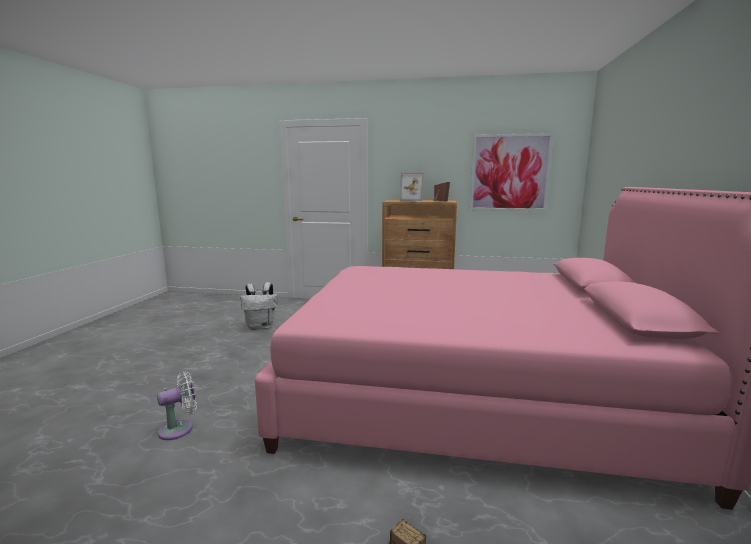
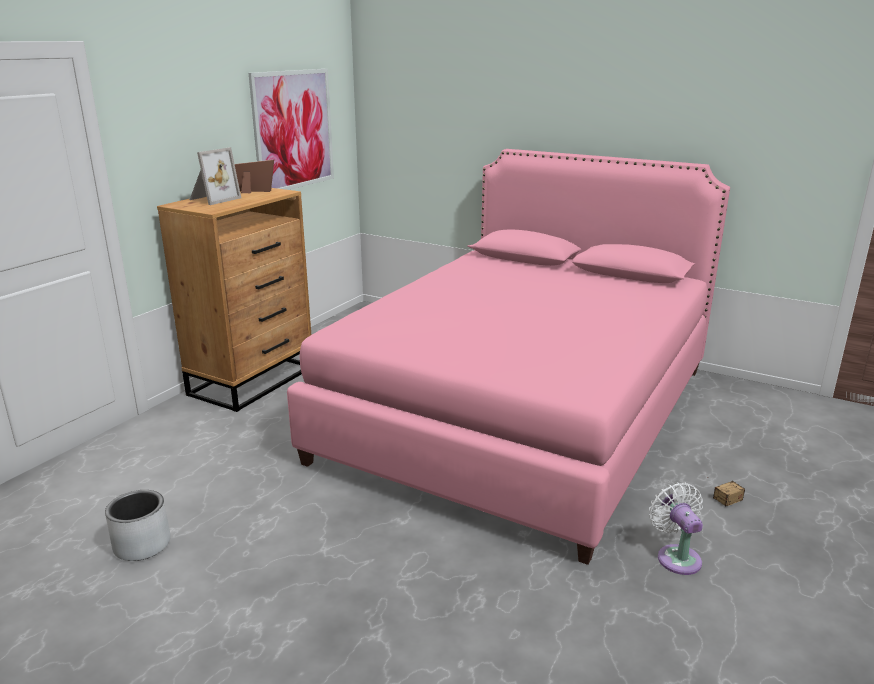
camera: 70 degrees left, 10 degrees up
white fan [157,372,197,440] -> white fan moved to [649,483,703,575]
white backpack [240,282,278,330] -> grey planter [105,490,171,561]

